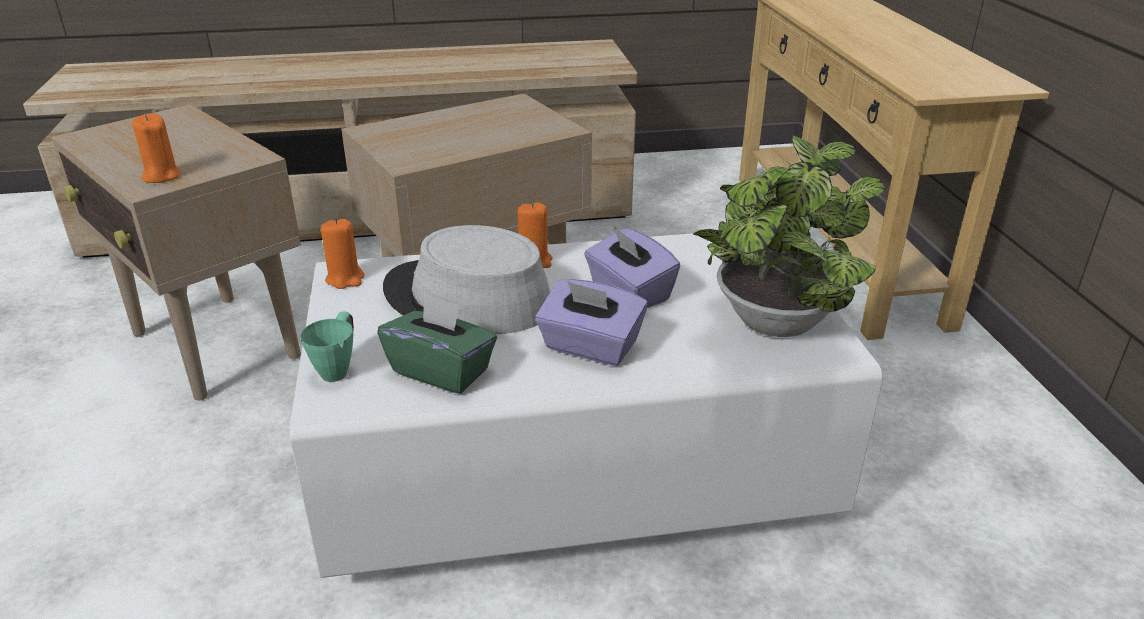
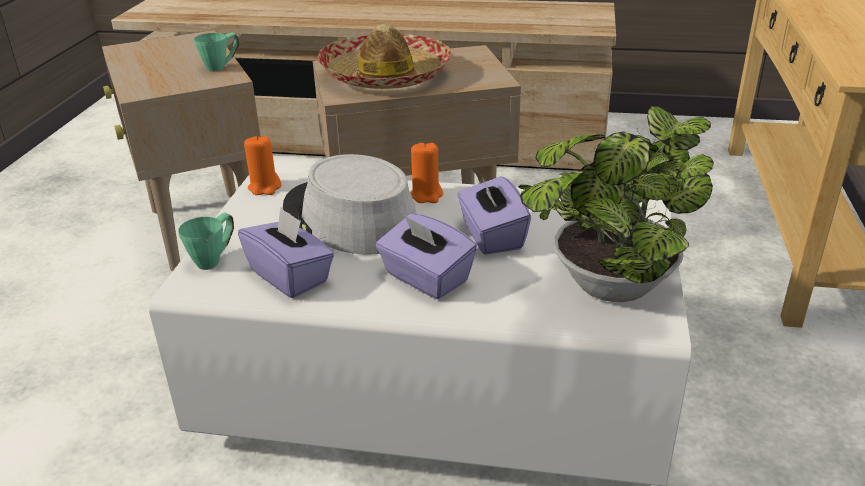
camera: 20 degrees right, 0 degrees up
orange candle [132,113,181,183] -> none
green tissue box [377,293,497,394] -> purple tissue box [238,207,334,298]
none -> green mug [194,32,239,72]
none -> hat [317,24,451,89]

